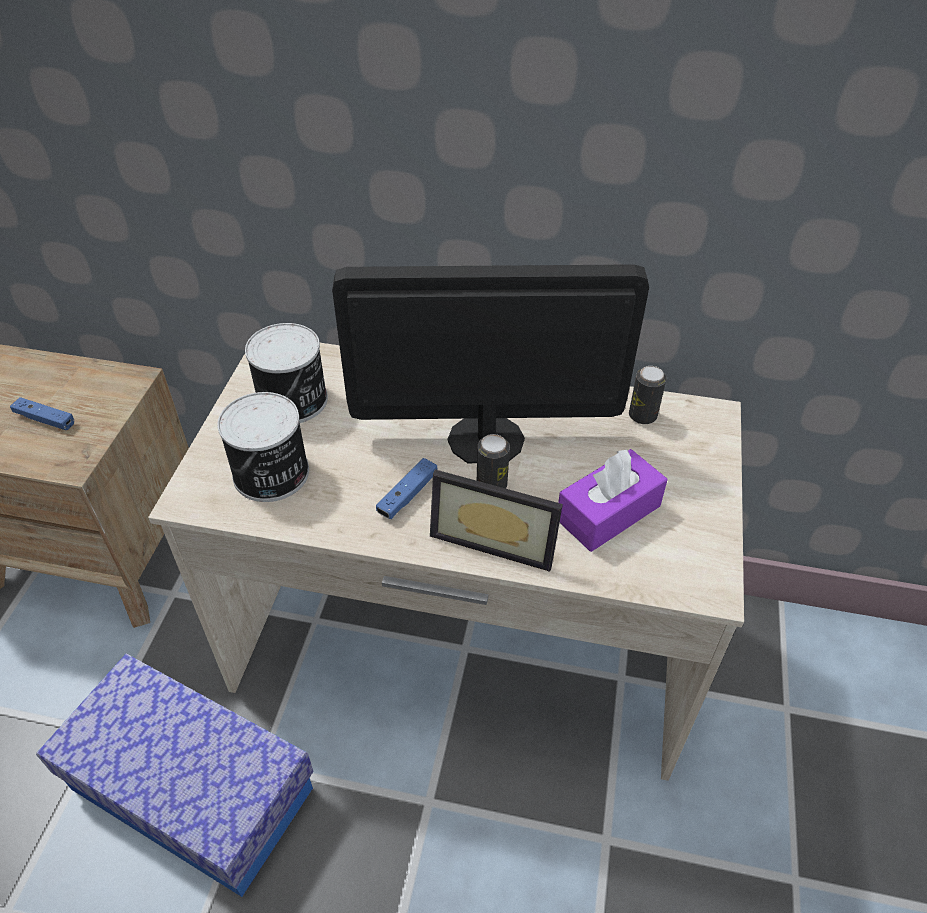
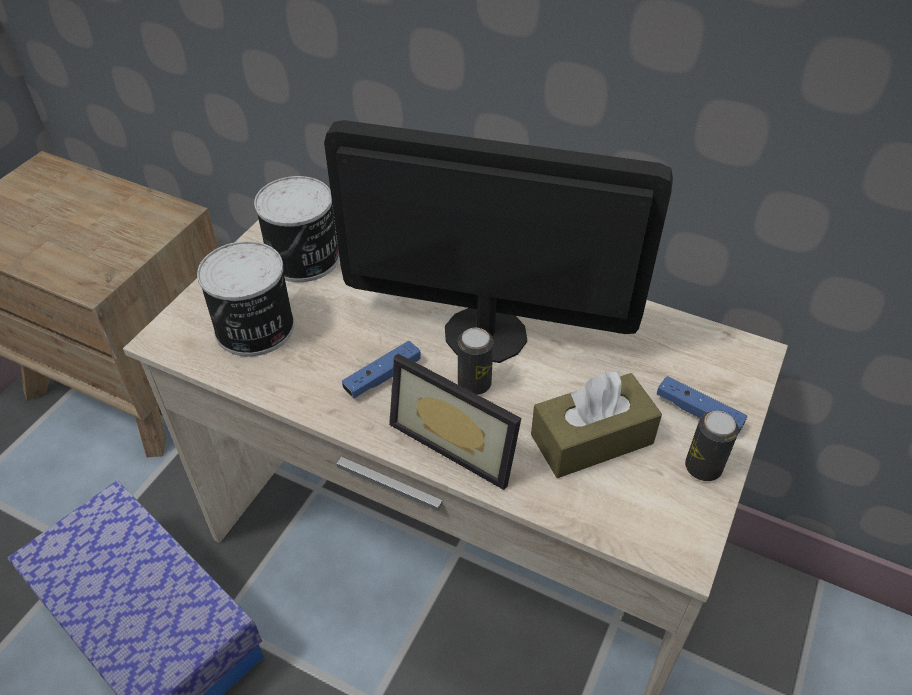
camera: 15 degrees right, 0 degrees up
blue game controller [10,397,74,430] -> blue game controller moved to [657,376,747,434]
purple tissue box [558,448,668,552] -> brown tissue box [531,371,662,478]
can [629,366,666,424] -> can moved to [685,411,739,481]

